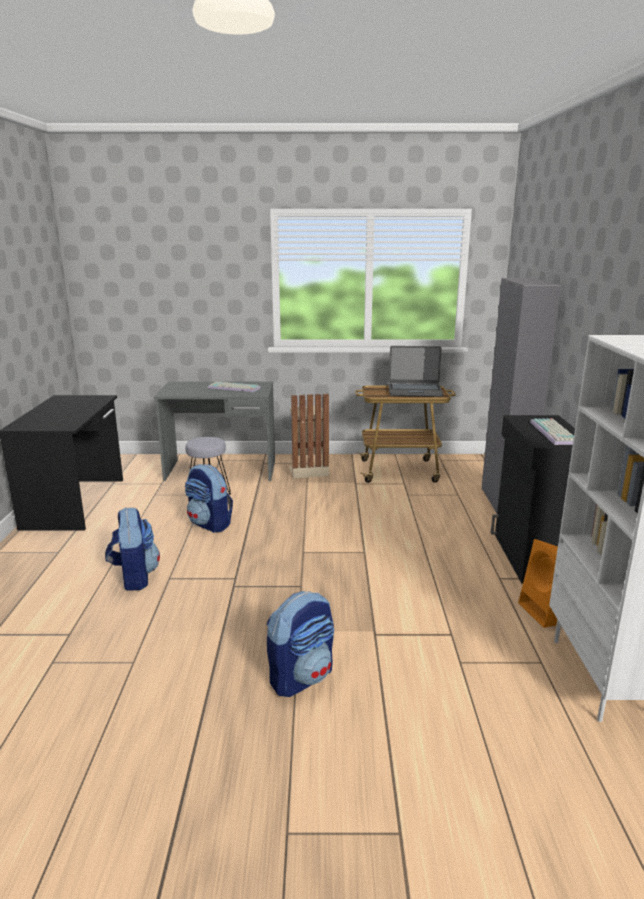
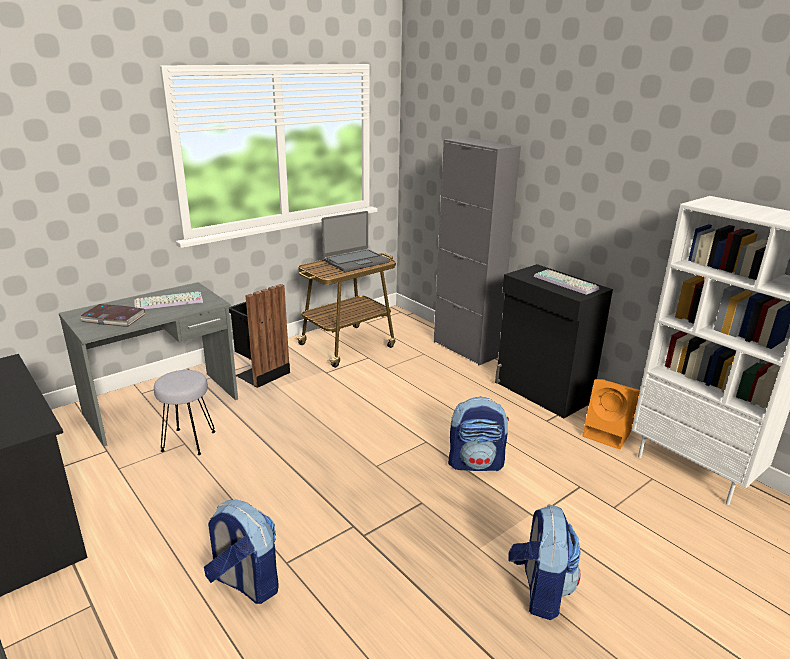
camera: 40 degrees left, 5 degrees up
backpack [185,464,233,533] -> backpack moved to [448,397,509,471]
beige trash can [290,394,329,478] -> black trash can [229,284,290,388]
none -> book [80,304,145,327]

